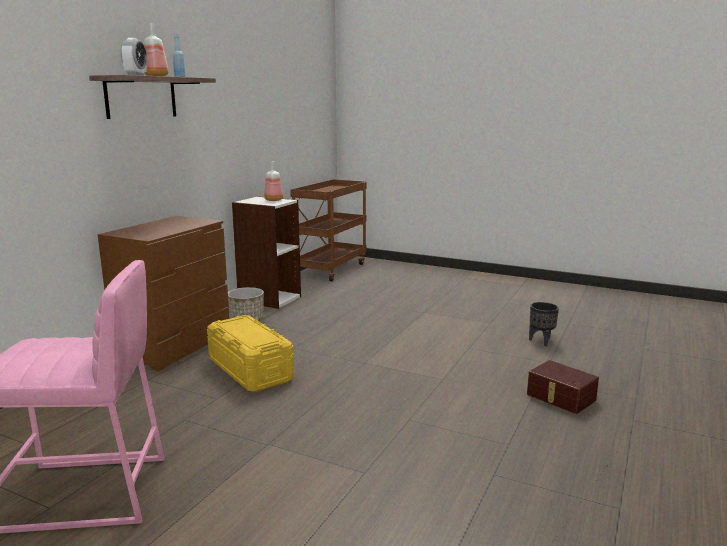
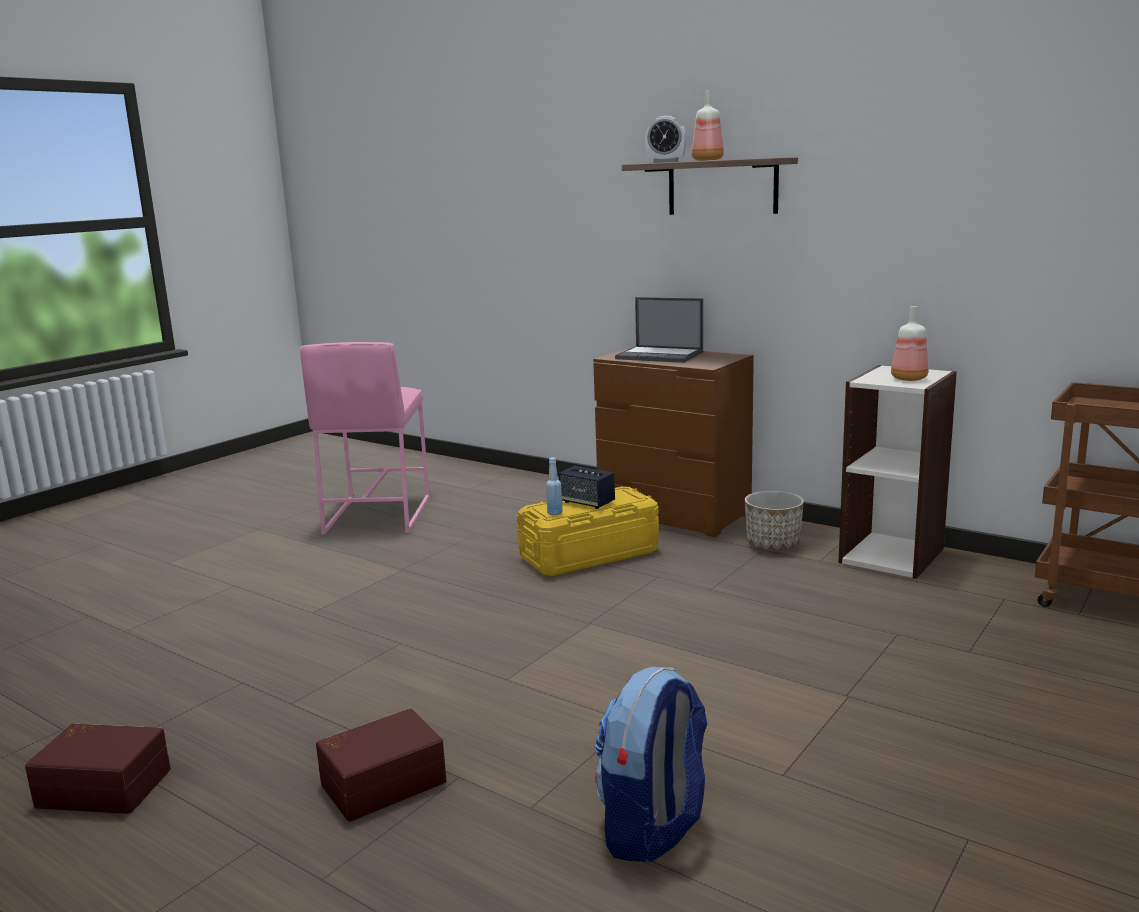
camera: 100 degrees right, 0 degrees up
blue bottle [173,34,185,77] -> blue bottle moved to [546,457,563,515]
black planter [529,302,559,346] -> backpack [594,667,708,863]
none -> brown storage box [25,724,171,814]
none -> speaker [558,466,615,509]
none -> laptop [615,297,703,363]

